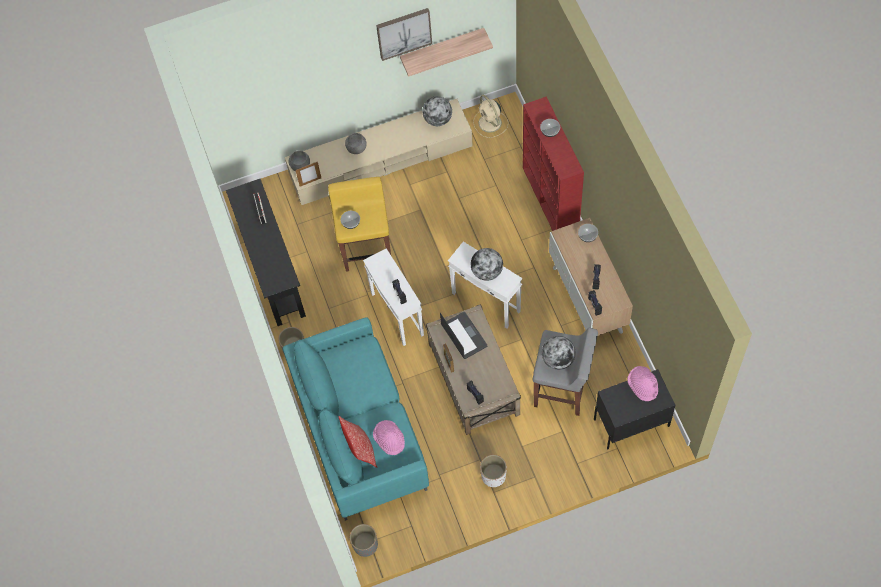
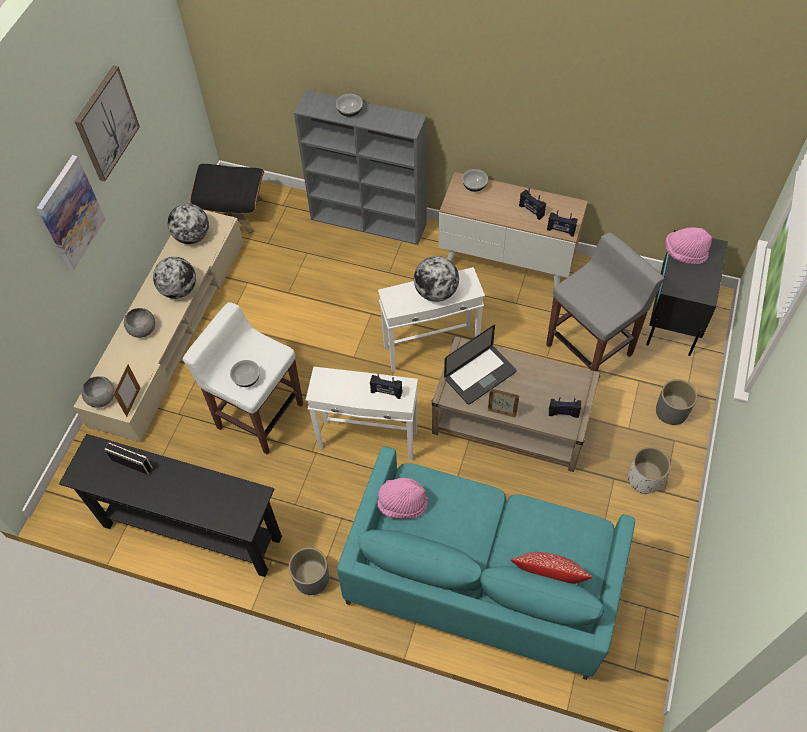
camera: 55 degrees left, 5 degrees down
yellow stool [328,177,391,272] -> white stool [183,302,303,455]
grey planter [350,524,378,557] -> grey planter moved to [656,379,697,425]
pink hat [373,420,405,455] -> pink hat moved to [377,478,428,519]
shelf [400,28,493,77] -> none
laptop [440,312,487,359] -> laptop turned 135 degrees clockwise [444,325,516,405]
beige fan [473,95,508,138] -> black ottoman [190,164,264,233]
red bookcase [523,97,584,231] -> grey bookcase [294,90,427,245]
globe [542,336,576,370] -> globe moved to [153,257,196,299]
none -> picture [37,155,106,270]

